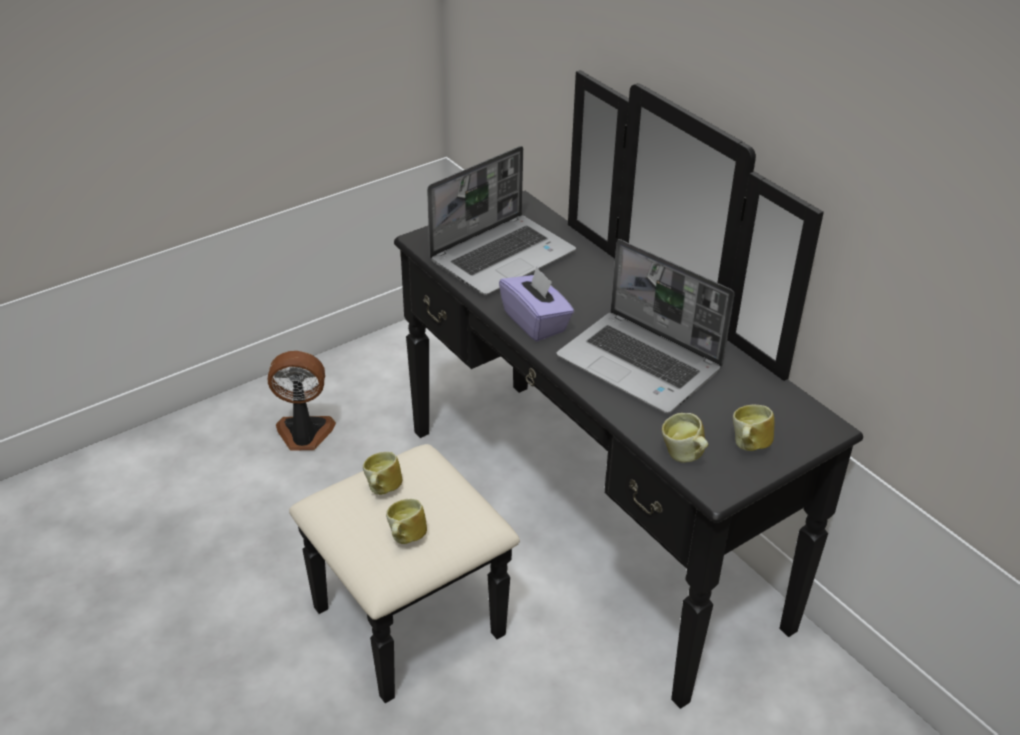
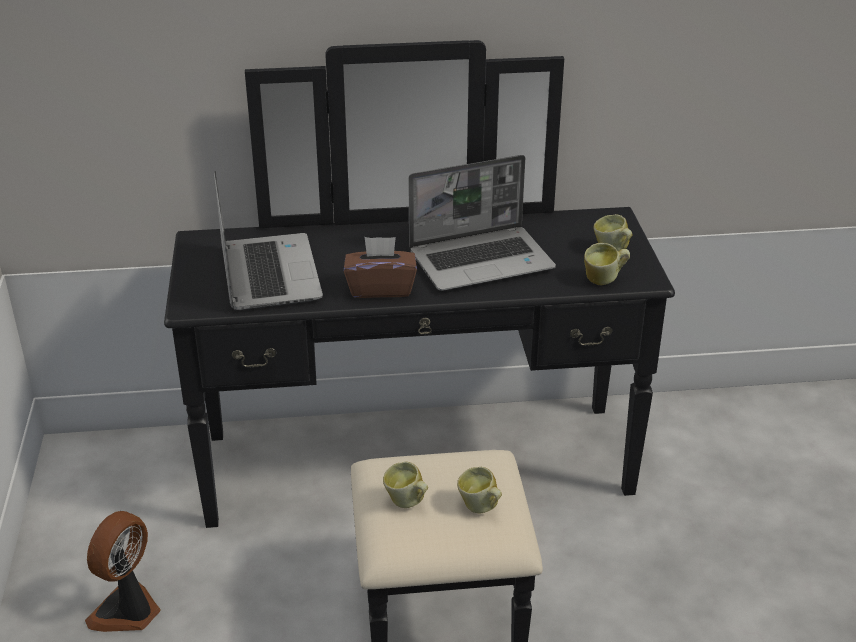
camera: 60 degrees left, 5 degrees down
purple tissue box [499,266,574,342] -> brown tissue box [344,237,417,298]

